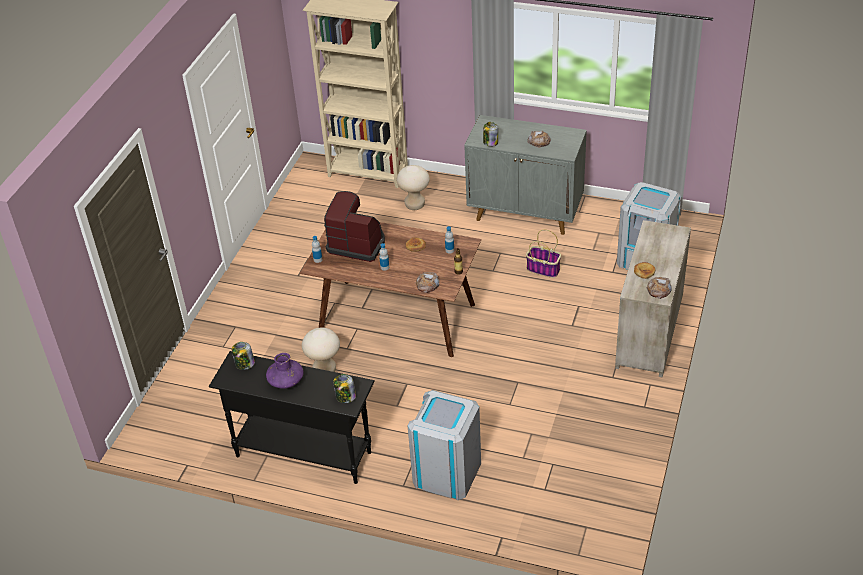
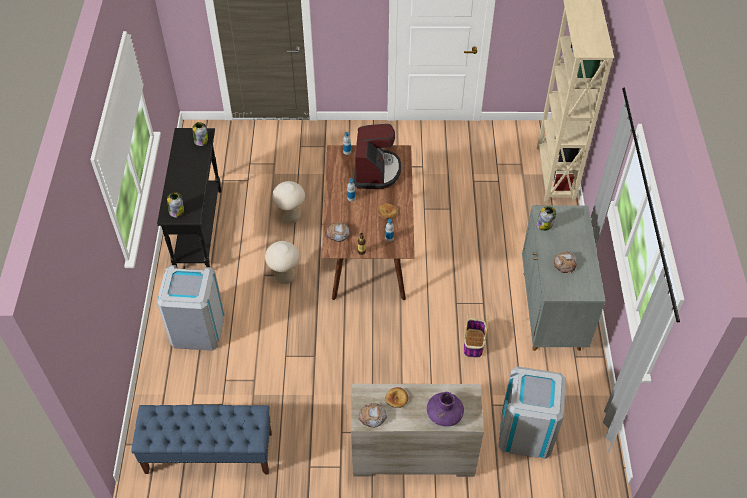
camera: 70 degrees right, 10 degrees up
purple vase [266,353,304,389] -> purple vase moved to [427,392,464,426]
beige stool [397,165,430,210] -> beige stool moved to [265,241,300,284]
none -> blue bench [131,405,272,474]

